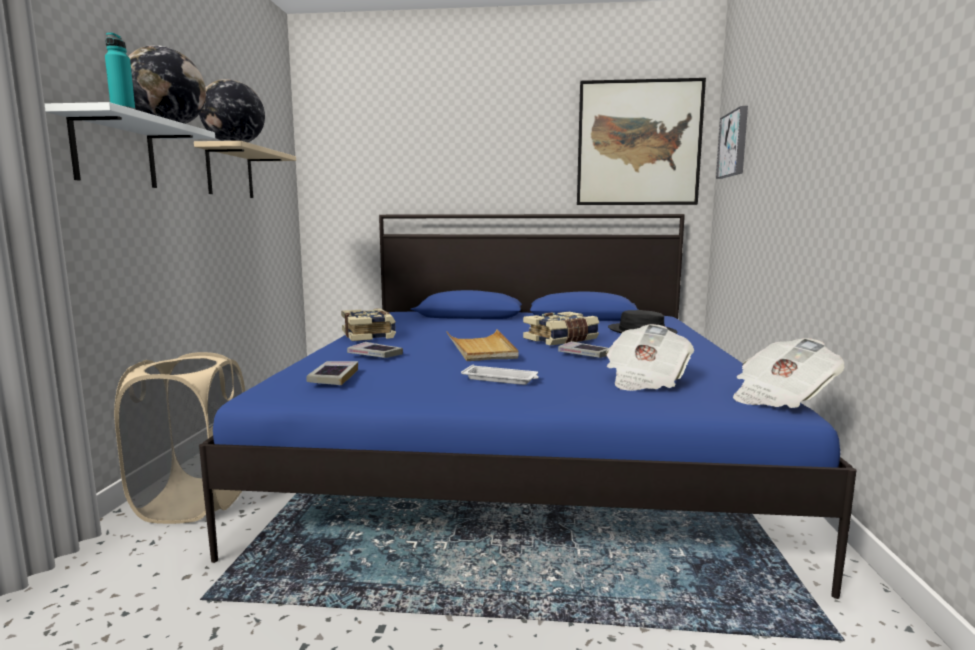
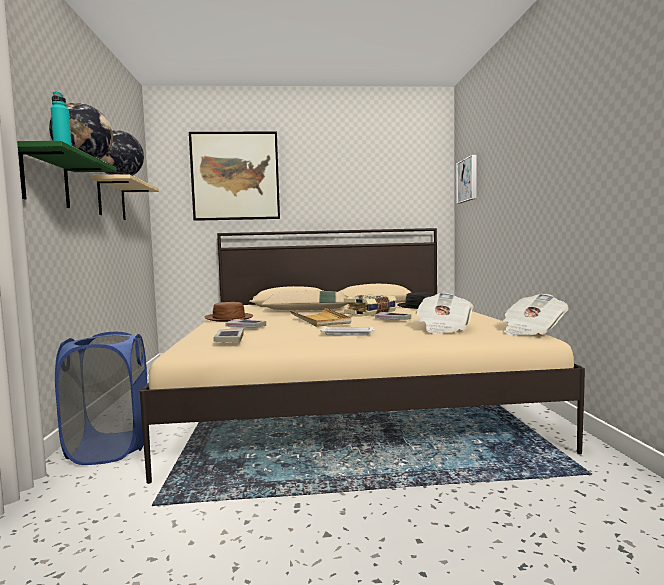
camera: 10 degrees left, 5 degrees down
white shelf [45,102,215,188] -> green shelf [17,141,116,208]
beige laundry basket [114,352,245,524] -> blue laundry basket [55,332,148,465]
blue bed [199,214,856,599] -> beige bed [140,228,585,484]
book [341,308,396,341] -> brown hat [205,302,253,322]
picture [577,78,706,205] -> picture moved to [189,131,280,221]
none -> beige pillow [261,291,349,310]

